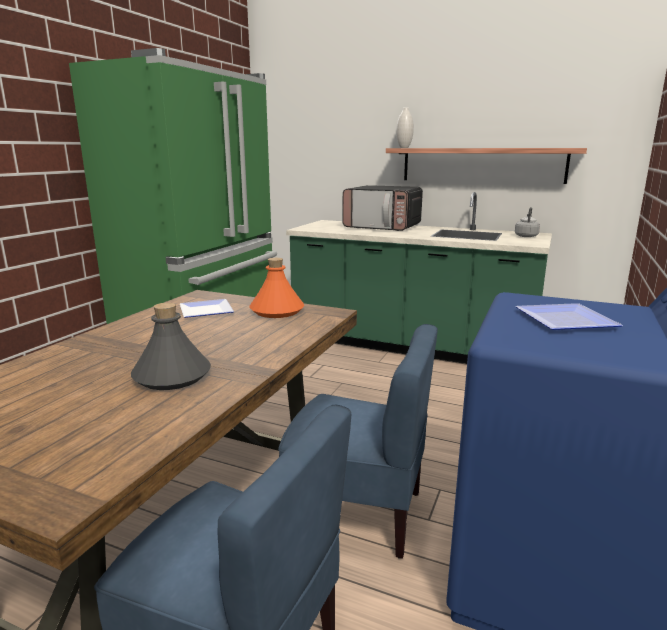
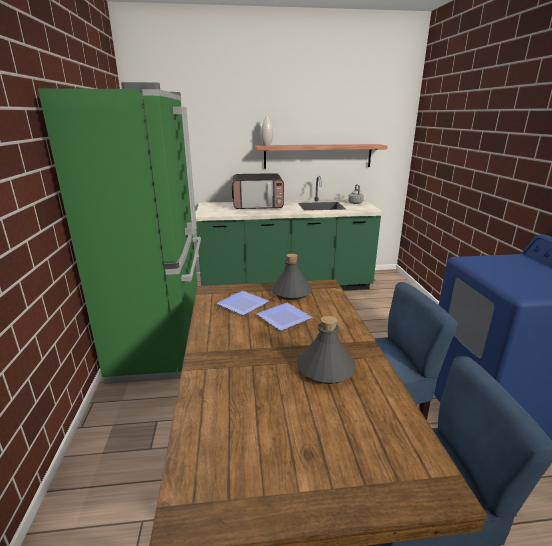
camera: 30 degrees left, 5 degrees up
orange bottle [250,258,304,318] -> grey bottle [271,254,312,300]
plate [516,303,623,330] -> plate moved to [257,303,313,331]

